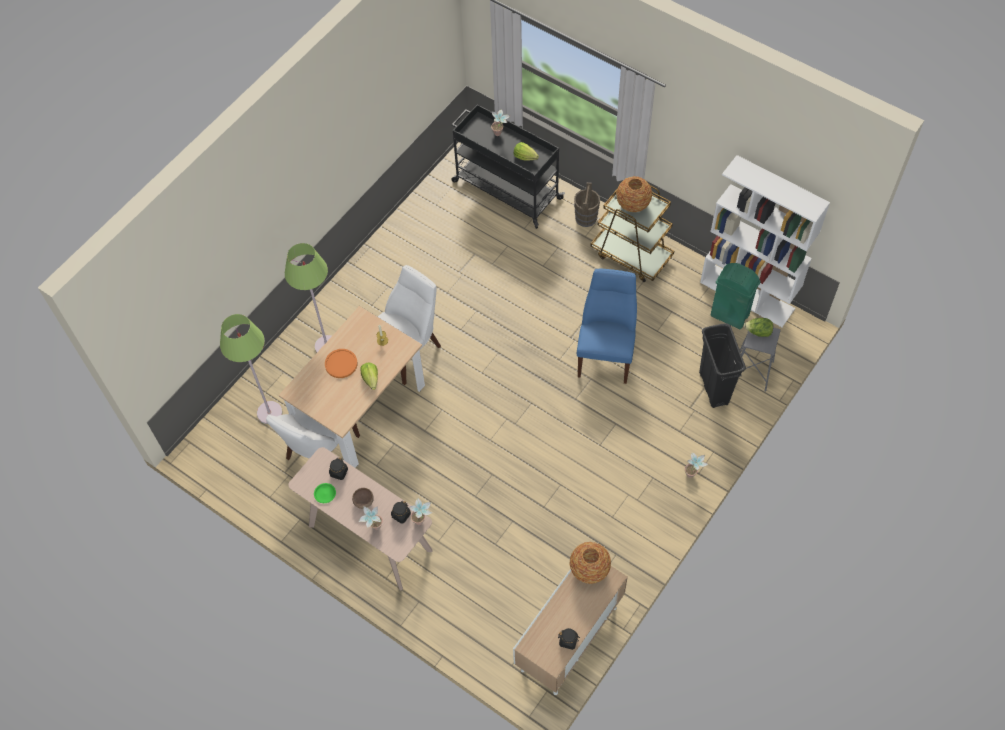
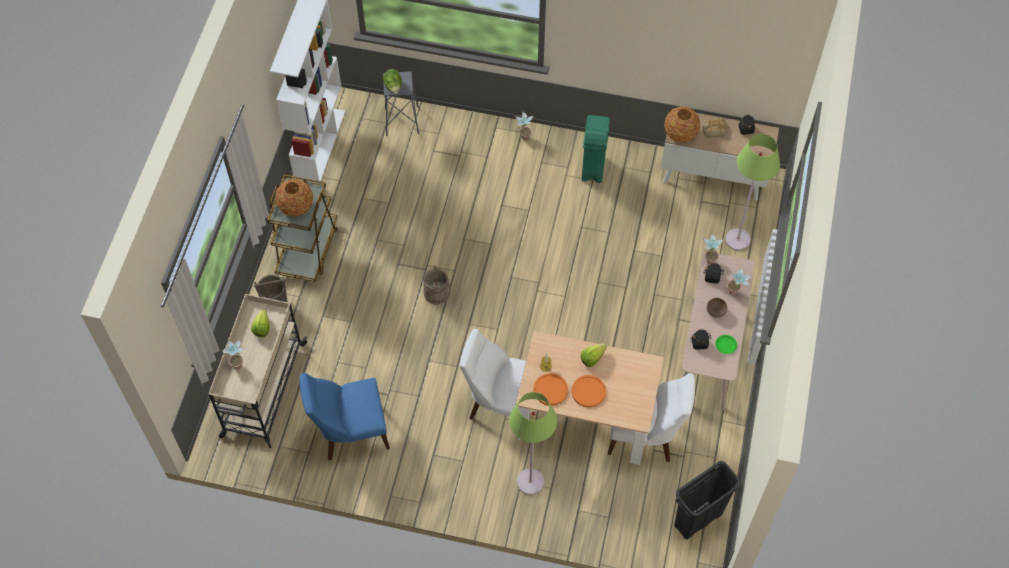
camera: 115 degrees left, 0 degrees up
green floor lamp [220,314,283,424] -> green floor lamp moved to [725,134,780,251]
black cart [451,104,565,229] -> beige cart [208,294,308,448]
blue chair [577,269,637,384] -> blue chair moved to [299,372,390,461]
black trash can [699,323,746,408] -> black trash can moved to [675,461,741,539]
green trash can [710,263,760,330] -> green trash can moved to [582,115,610,183]
none -> beige bucket [423,265,450,305]
none -> orange plate [534,373,568,406]
none -> bread [703,118,727,138]

